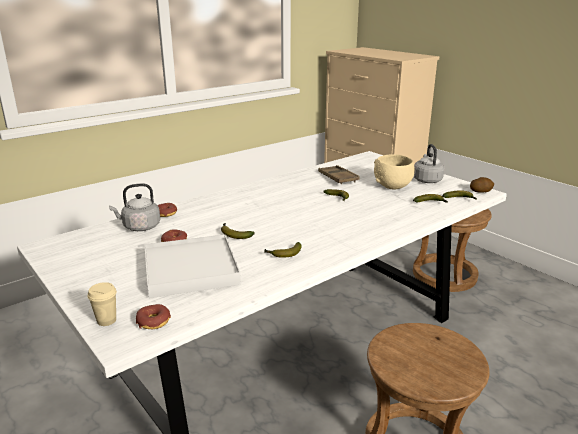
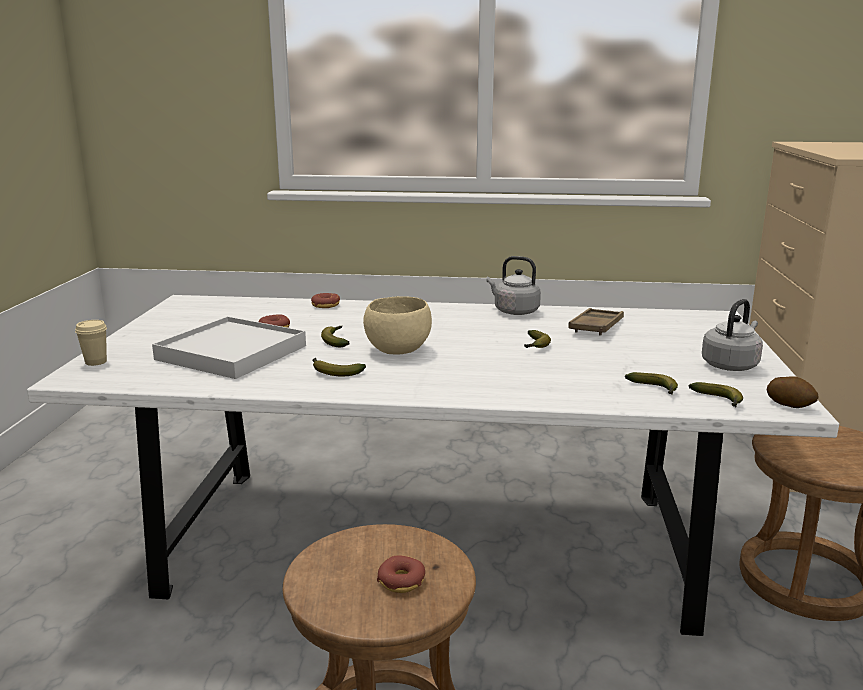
camera: 45 degrees right, 5 degrees down
grey kettle [109,183,160,231] -> grey kettle moved to [486,256,541,315]
donut [136,304,171,329] -> donut moved to [377,555,425,593]
beige bowl [374,154,415,189] -> beige bowl moved to [363,296,432,355]

